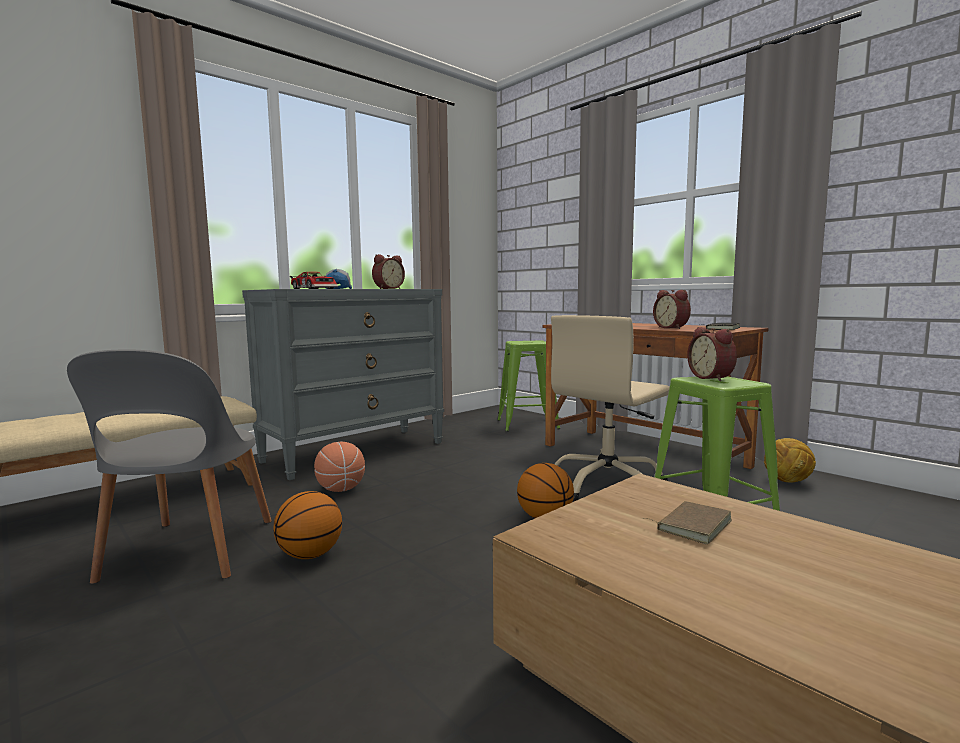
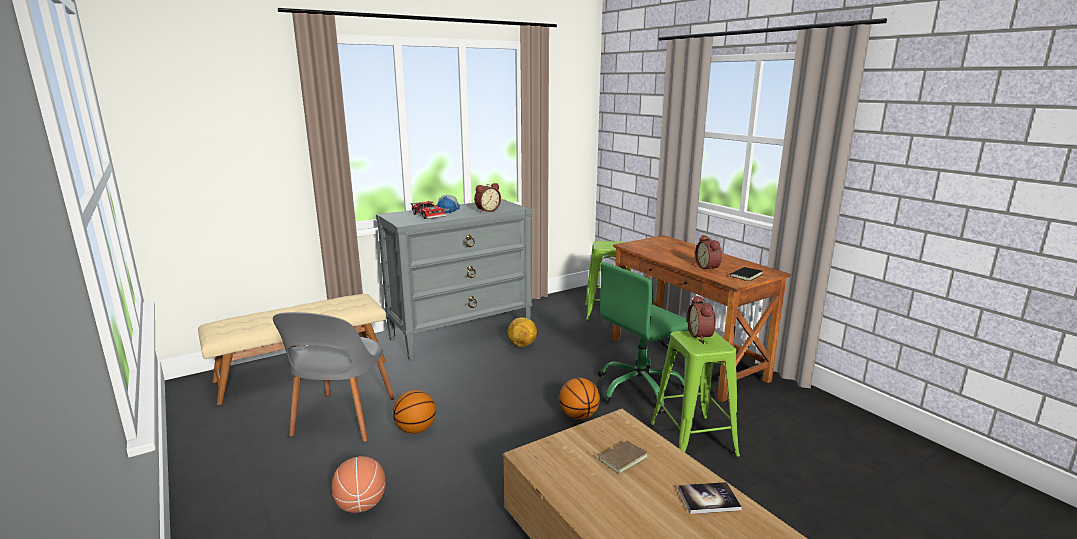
camera: 10 degrees right, 10 degrees up
basketball [314,442,365,492] -> basketball moved to [331,456,386,513]
beige office chair [551,315,670,502] -> green office chair [598,262,689,414]
football [764,438,816,482] -> football moved to [508,317,537,347]
none -> book [678,482,742,514]

